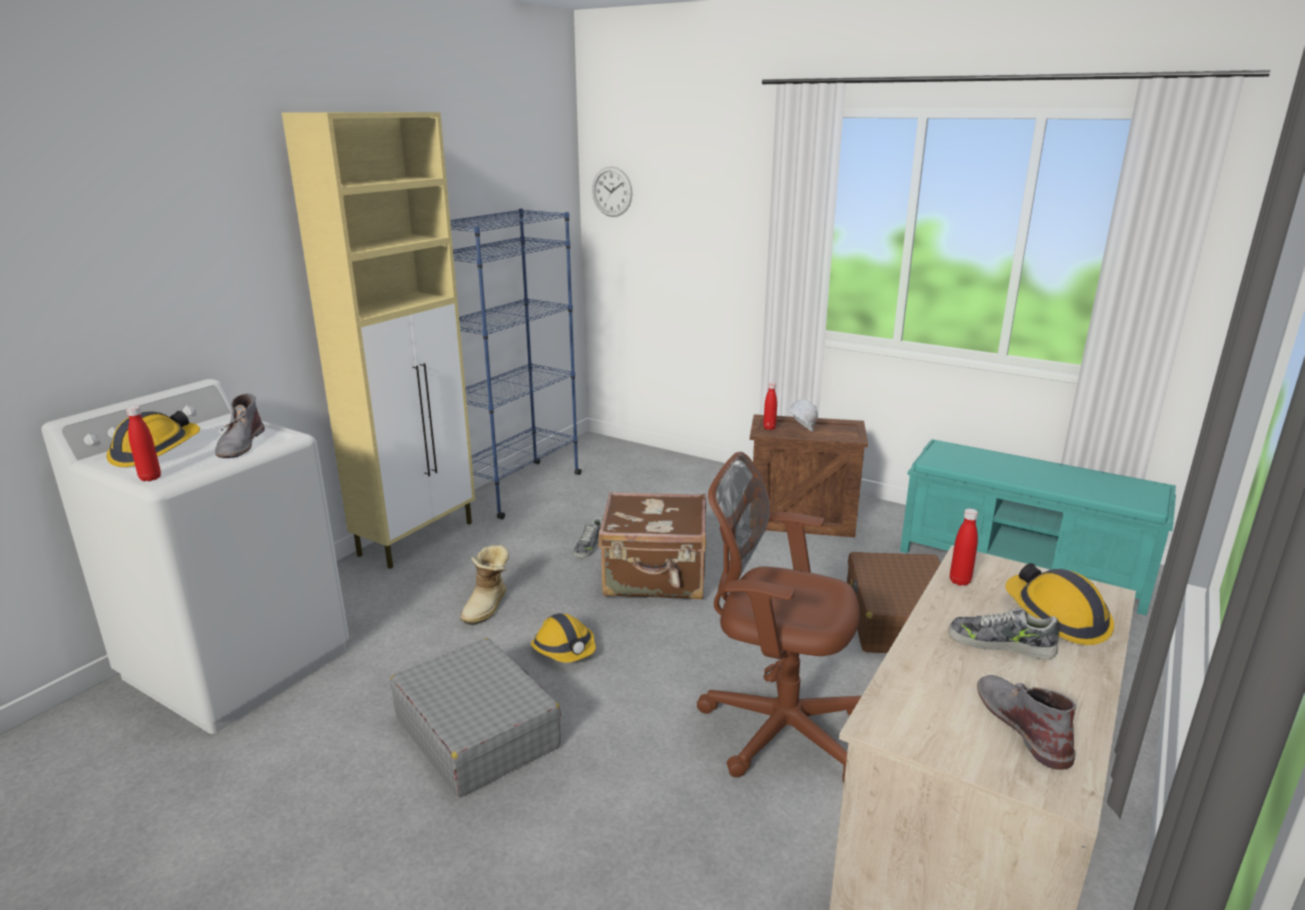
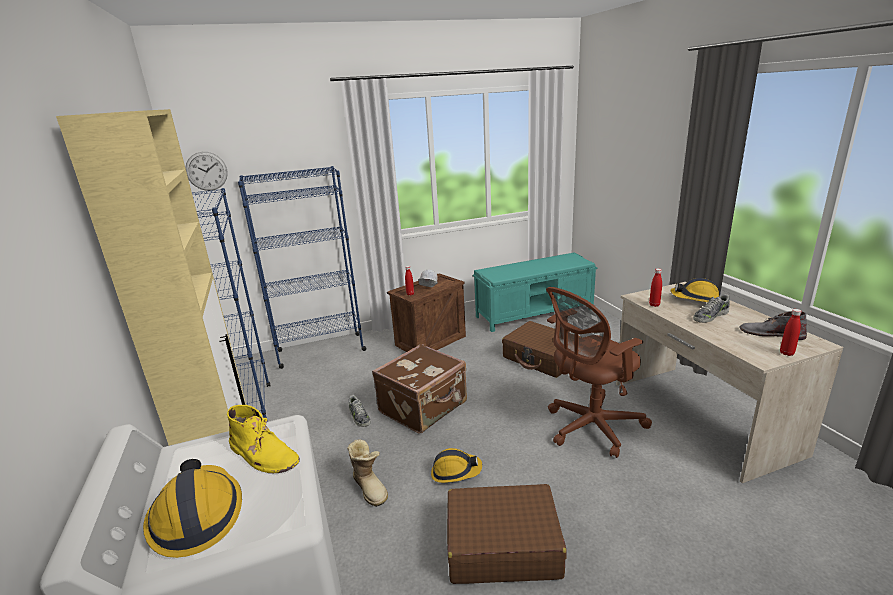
camera: 50 degrees left, 0 degrees up
red bottle [126,406,161,481] -> red bottle moved to [780,309,802,356]
grey boot [215,393,265,458] -> yellow boot [227,405,300,473]
grey suitcase [390,638,561,797] -> brown suitcase [447,484,567,584]
none -> blue bookcase [238,166,367,369]

